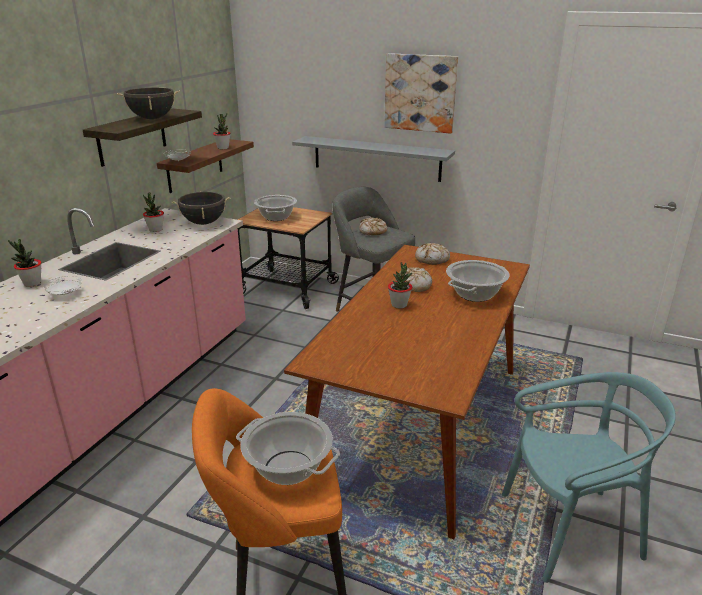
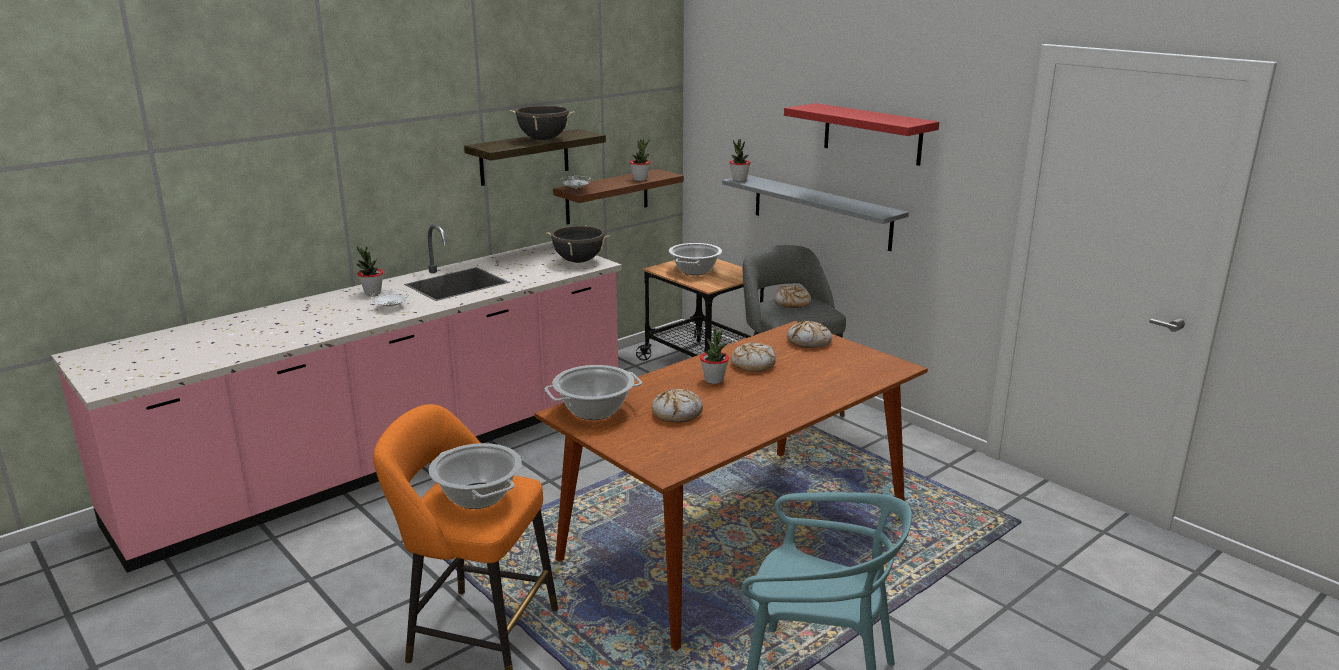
camera: 25 degrees right, 5 degrees down
potted plant [143,192,164,232] -> potted plant moved to [730,139,751,181]
picture [384,53,458,134] -> red shelf [784,103,939,166]
cooking pot [446,260,509,302] -> cooking pot moved to [544,365,642,420]
none -> bread [652,389,703,423]

